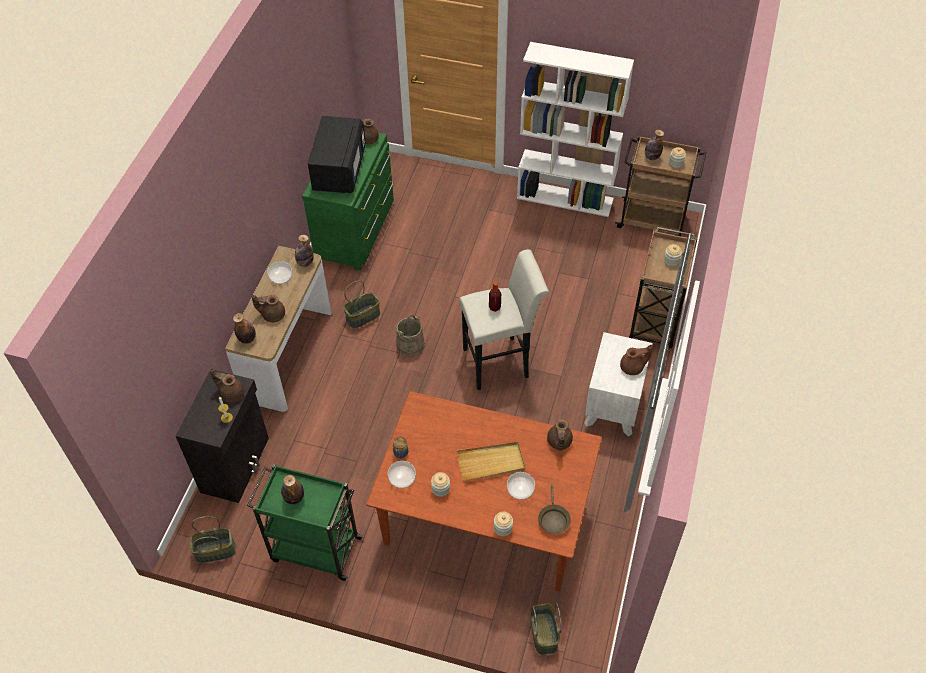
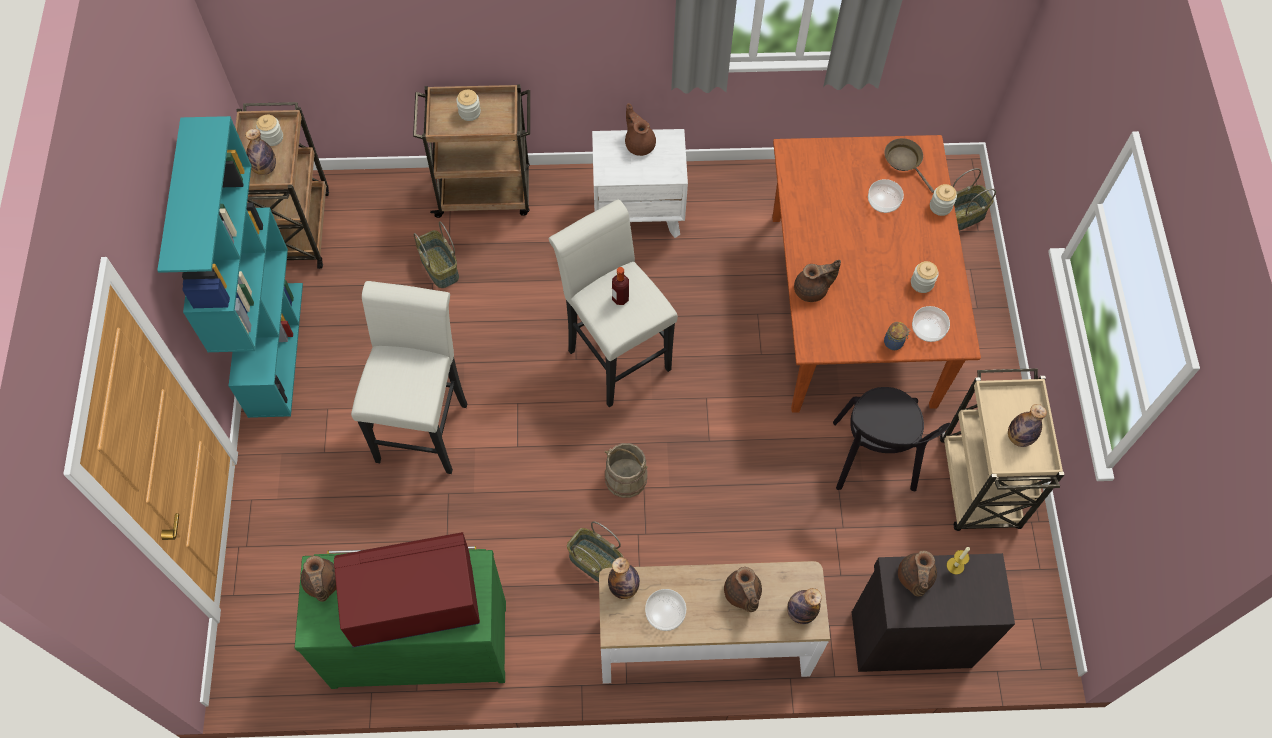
camera: 110 degrees left, 10 degrees up
basket [189,516,235,563] -> basket moved to [414,221,459,288]
green cart [247,464,364,581] -> beige cart [940,368,1064,531]
black microwave [308,116,366,193] -> red microwave [334,532,480,647]
beige tray [456,442,525,481] -> none
white bookcase [517,42,634,217] -> turquoise bookcase [157,116,303,418]
brown frying pan [538,484,571,534] -> brown frying pan turned 105 degrees counterclockwise [884,138,934,193]
brown teapot [547,419,573,451] -> brown teapot moved to [794,260,841,302]
none -> white stool [351,281,467,474]
none -> black chair [833,387,950,491]

